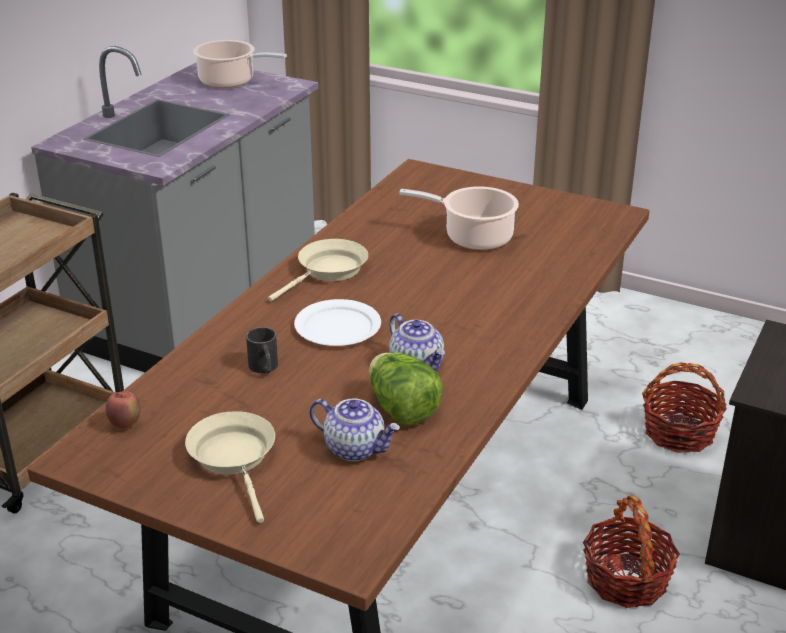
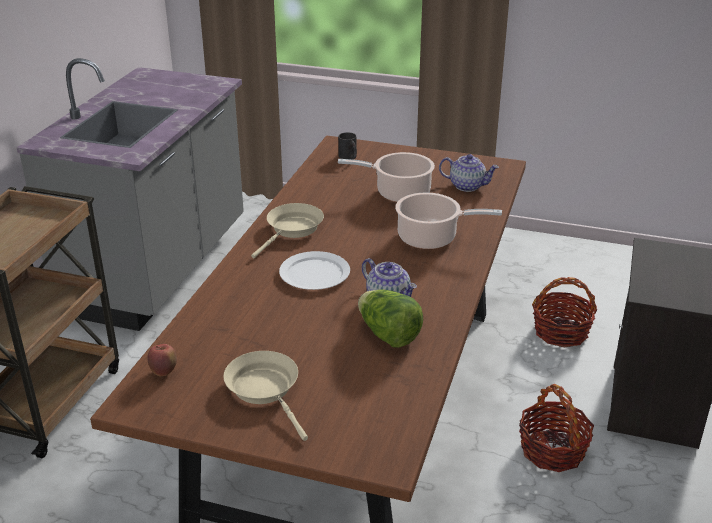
camera: 10 degrees left, 0 degrees up
cooking pot [193,40,287,88] -> cooking pot moved to [395,193,502,249]
black mug [246,327,278,373] -> black mug moved to [338,132,357,159]
teapot [309,399,400,461] -> teapot moved to [439,154,499,192]

